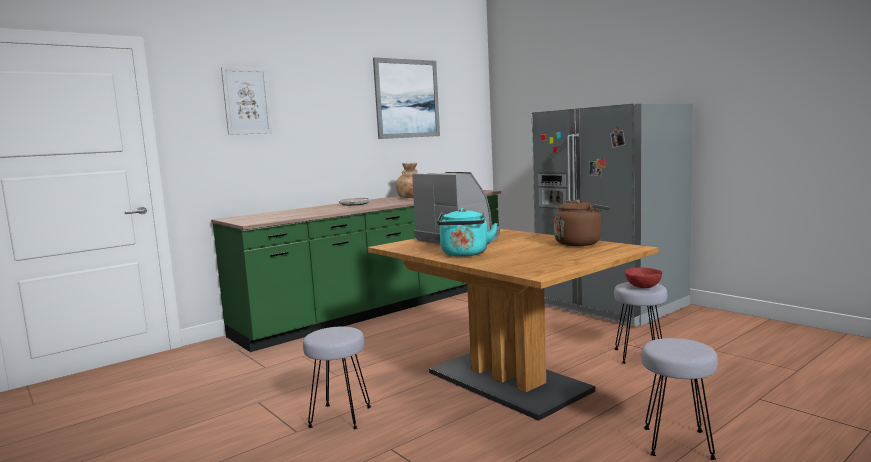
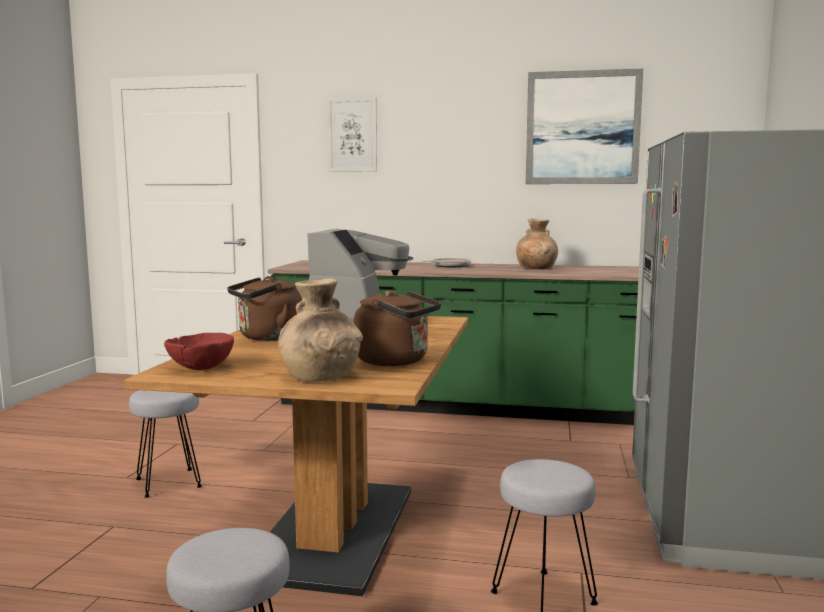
camera: 50 degrees right, 0 degrees up
turquoise kettle [437,208,498,257] -> brown kettle [227,276,302,341]
red bowl [625,268,662,288] -> red bowl moved to [164,333,234,370]
none -> brown vase [278,278,363,382]

